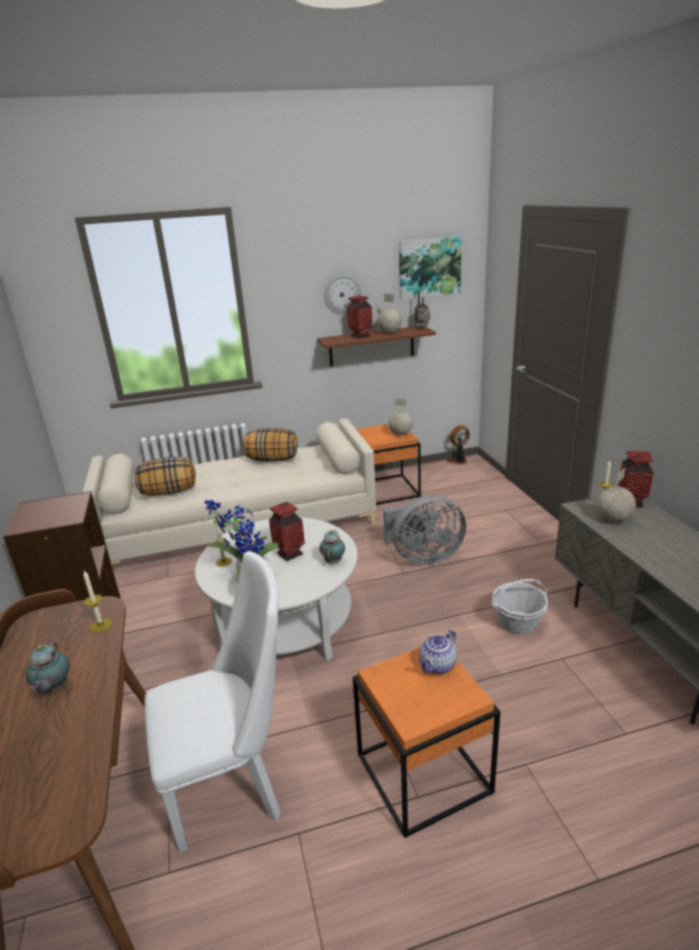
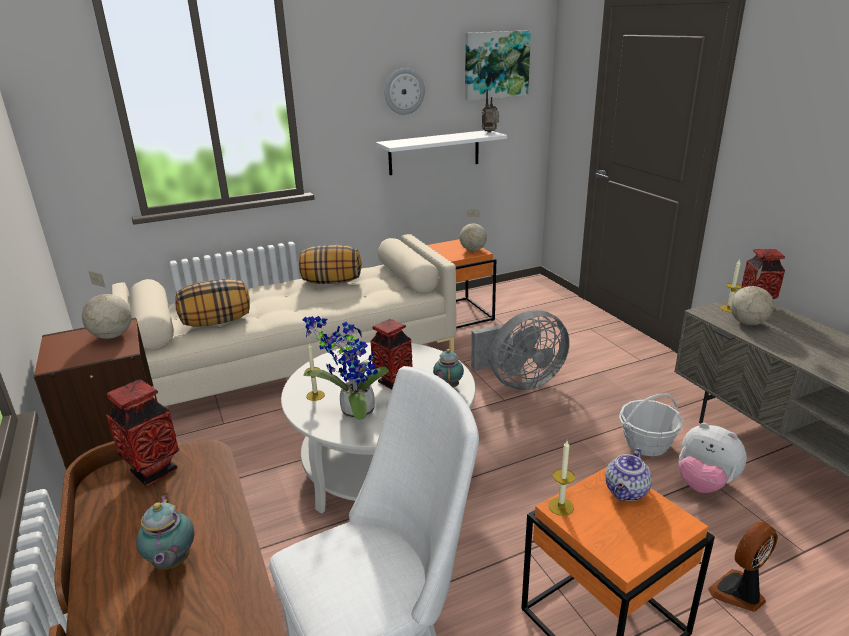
camera: 10 degrees left, 0 degrees up
candle [83,570,112,633] -> candle moved to [548,441,575,516]
brown shelf [317,326,436,366] -> white shelf [376,130,507,175]
vase [347,296,373,339] -> vase moved to [106,379,179,486]
globe [377,294,402,333] -> globe moved to [82,271,132,339]
fan [446,425,470,465] -> fan moved to [708,521,778,612]
none -> plush toy [679,423,747,493]

